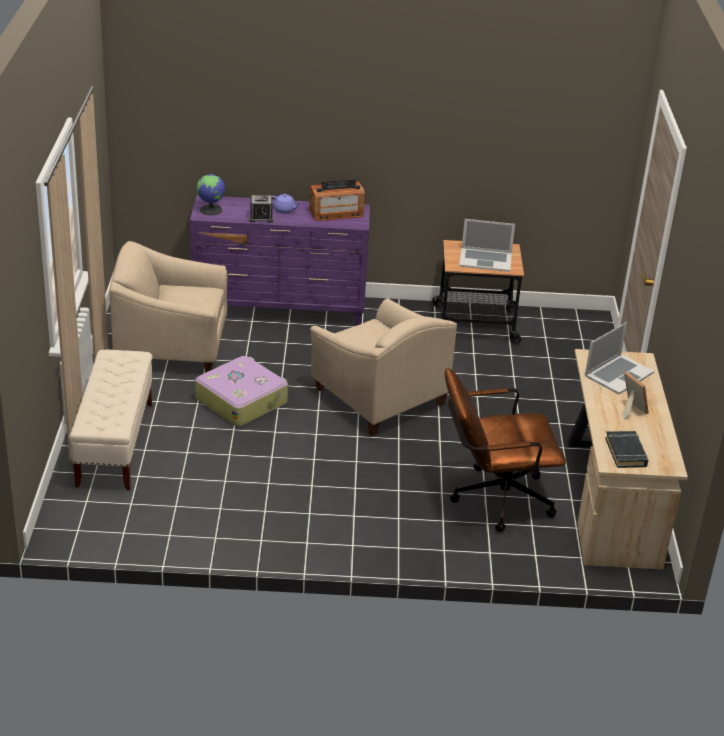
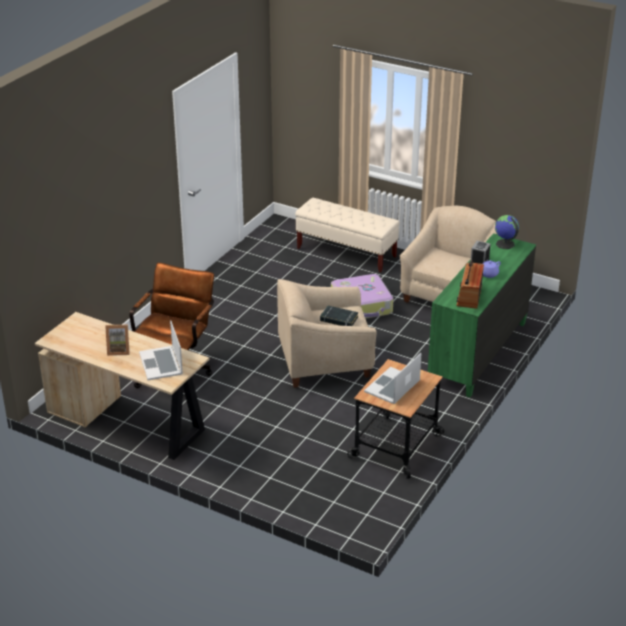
camera: 120 degrees right, 0 degrees up
purple dresser [190,195,370,325] -> green dresser [428,233,536,397]
black book [605,431,648,468] -> black book moved to [320,306,358,326]

